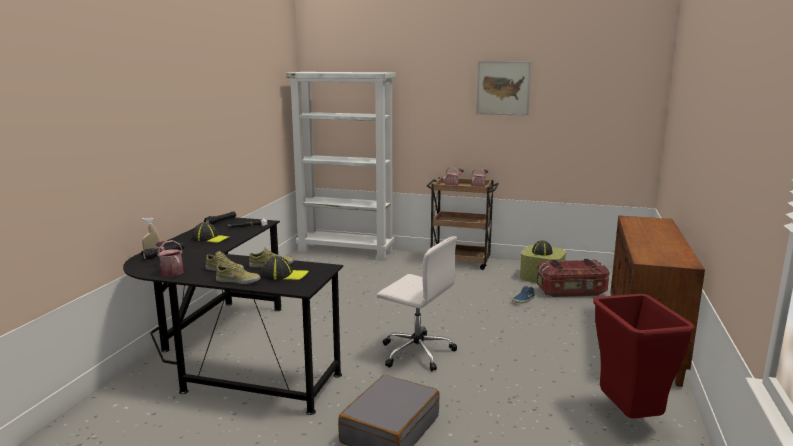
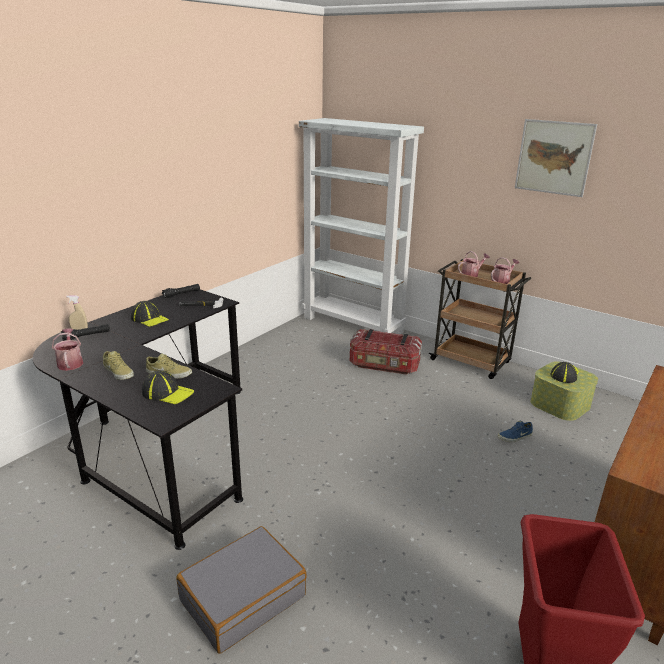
camera: 20 degrees right, 10 degrees up
beige shoe [216,261,261,284] -> none
white office chair [377,236,457,371] -> none
storage box [537,259,610,297] -> storage box moved to [350,329,422,375]

